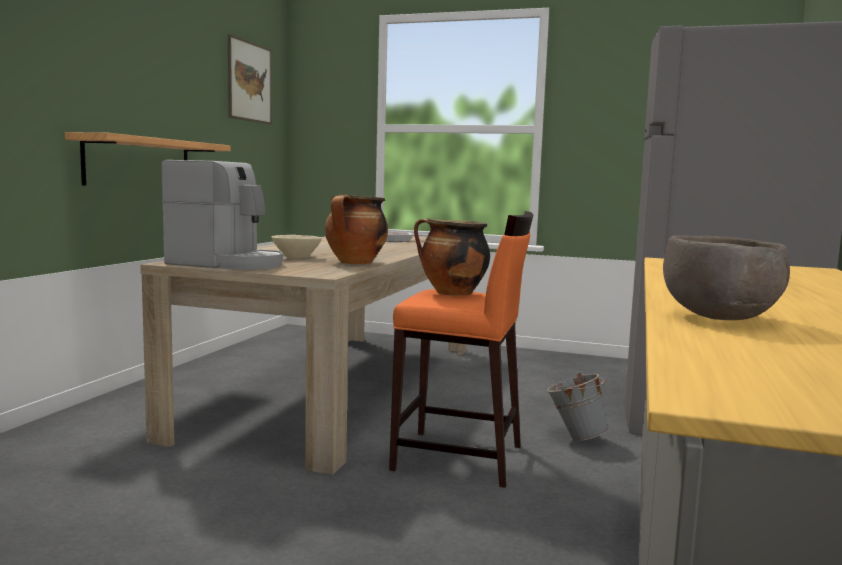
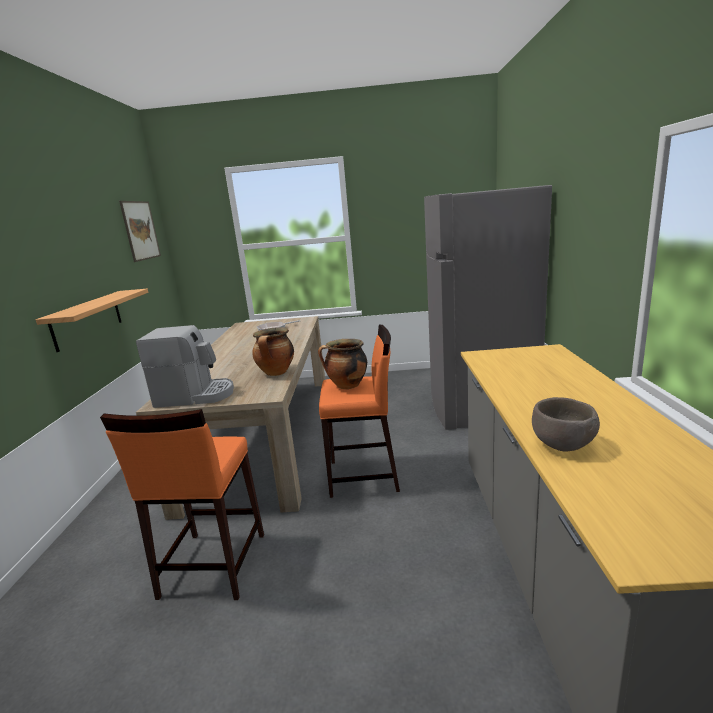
camera: 15 degrees left, 10 degrees up
beige bowl [271,235,322,259] -> none
grey bucket [547,373,609,441] -> none
none -> orange stool [100,409,264,600]

